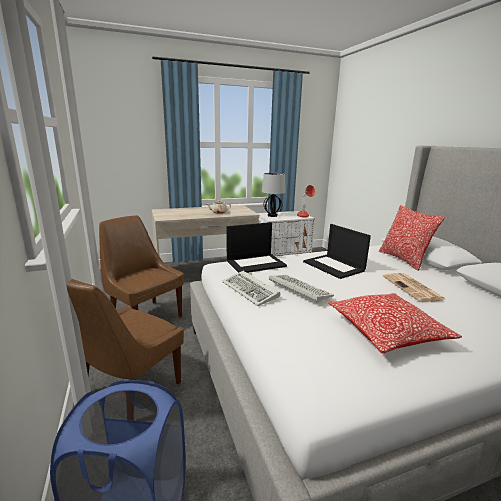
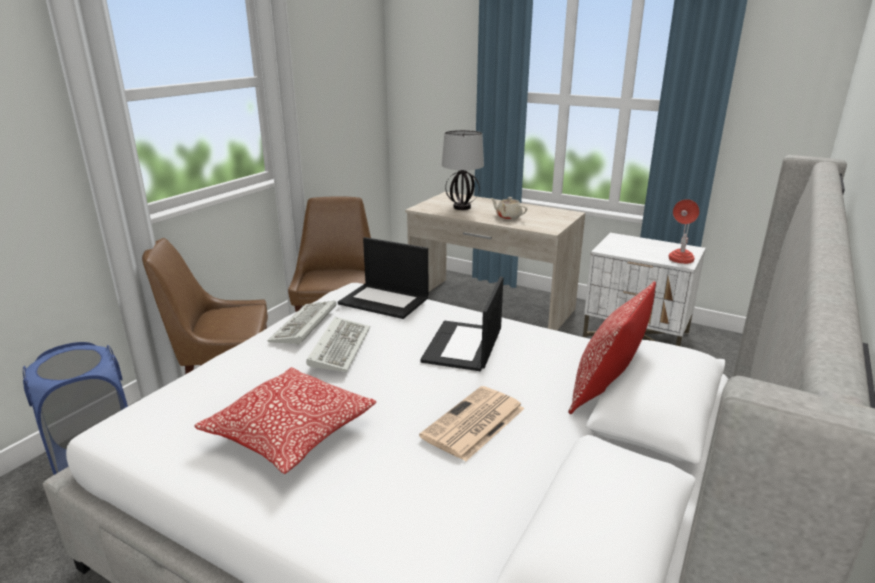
camera: 50 degrees right, 5 degrees up
table lamp [262,173,285,217] -> table lamp moved to [442,130,484,210]

